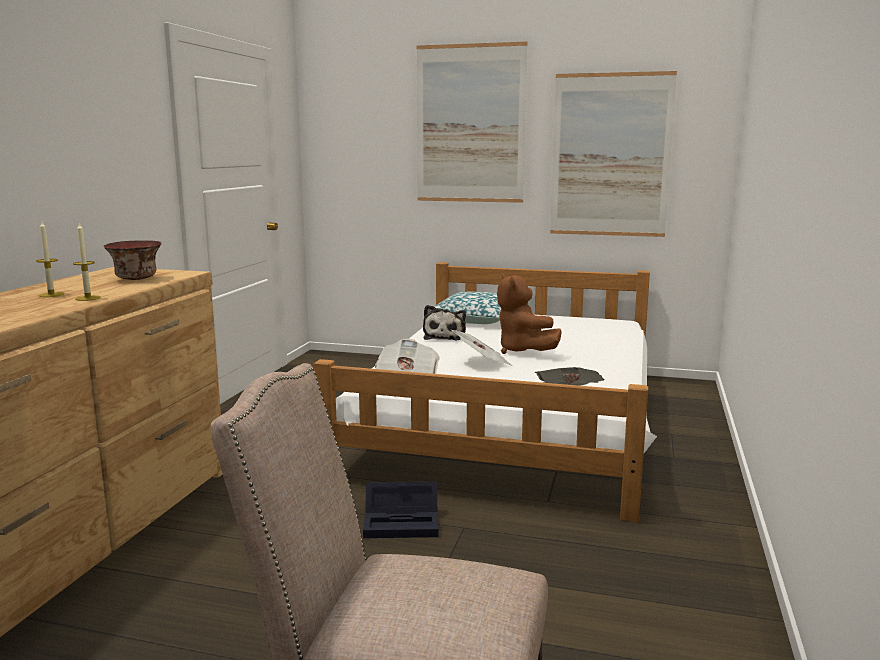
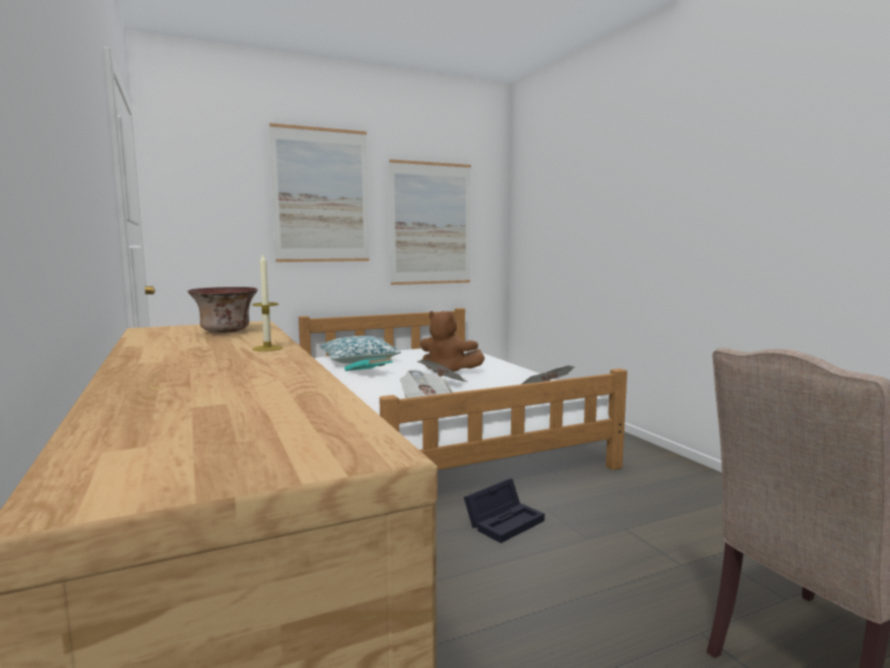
camera: 40 degrees left, 5 degrees down
candle [36,222,64,297] -> none
plush toy [423,305,466,341] -> turquoise book [344,355,393,371]

